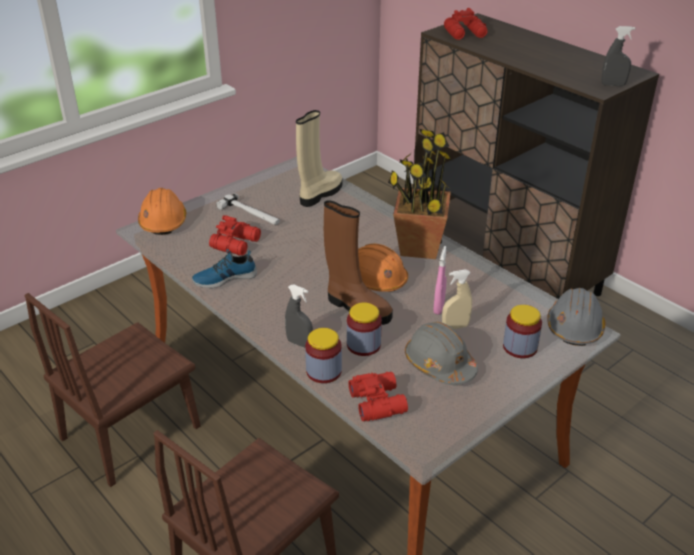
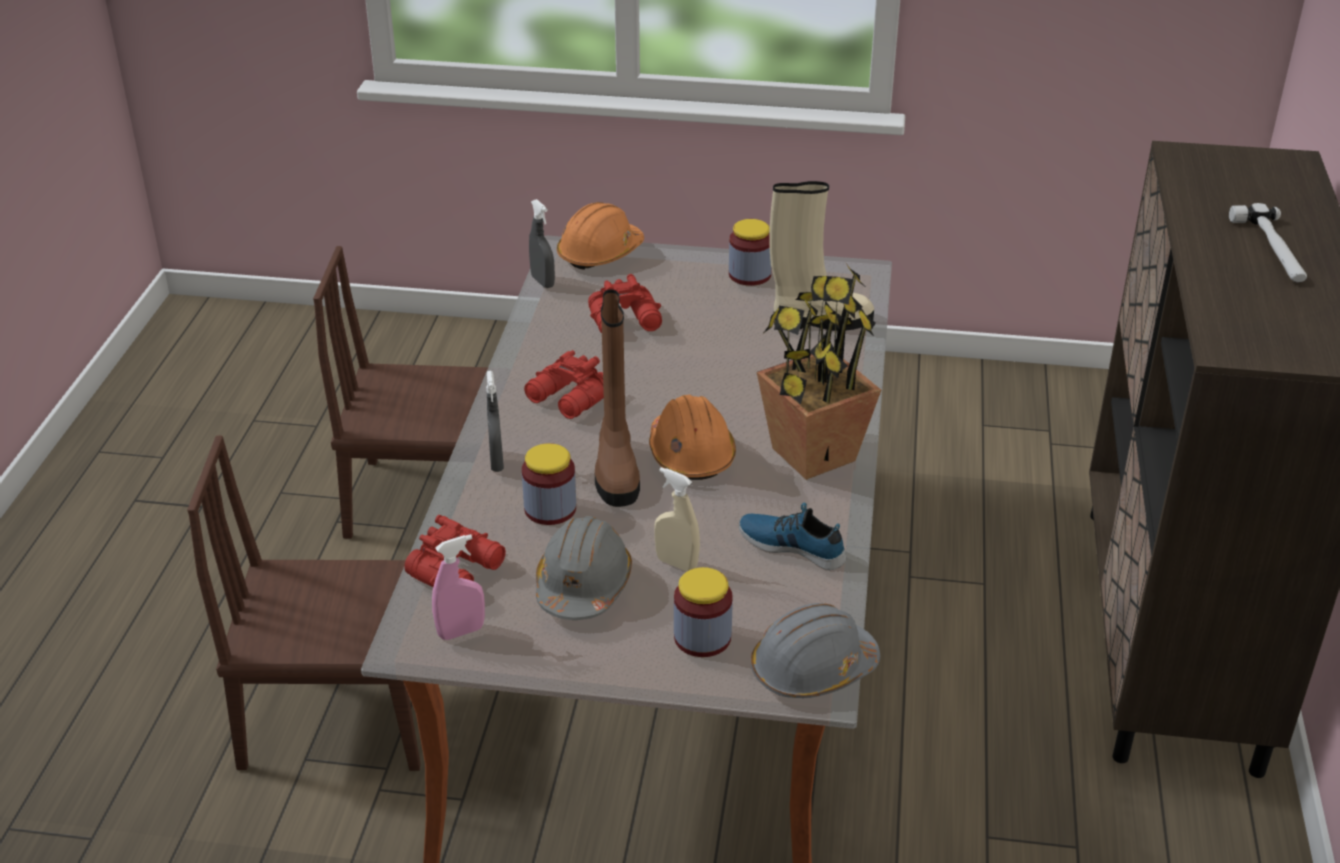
camera: 50 degrees right, 0 degrees up
shoe [192,249,257,288] -> shoe moved to [739,502,846,570]
hammer [216,193,280,225] -> hammer moved to [1229,203,1307,282]
jar [305,328,342,383] -> jar moved to [729,219,772,286]
pink spray bottle [433,246,447,314] -> pink spray bottle moved to [432,534,485,640]
red binoculars [444,8,487,40] -> red binoculars moved to [524,350,604,419]
grey spray bottle [601,26,635,86] -> grey spray bottle moved to [529,199,555,288]

